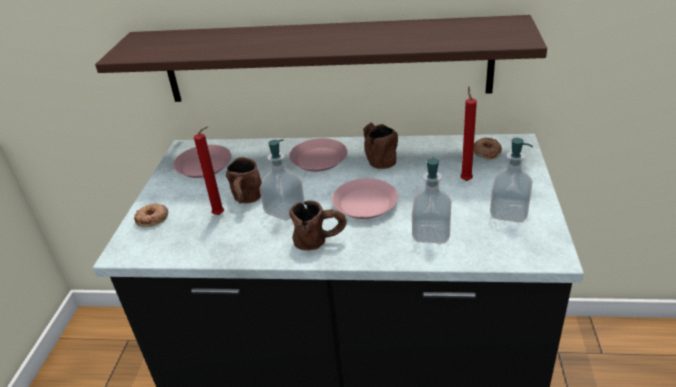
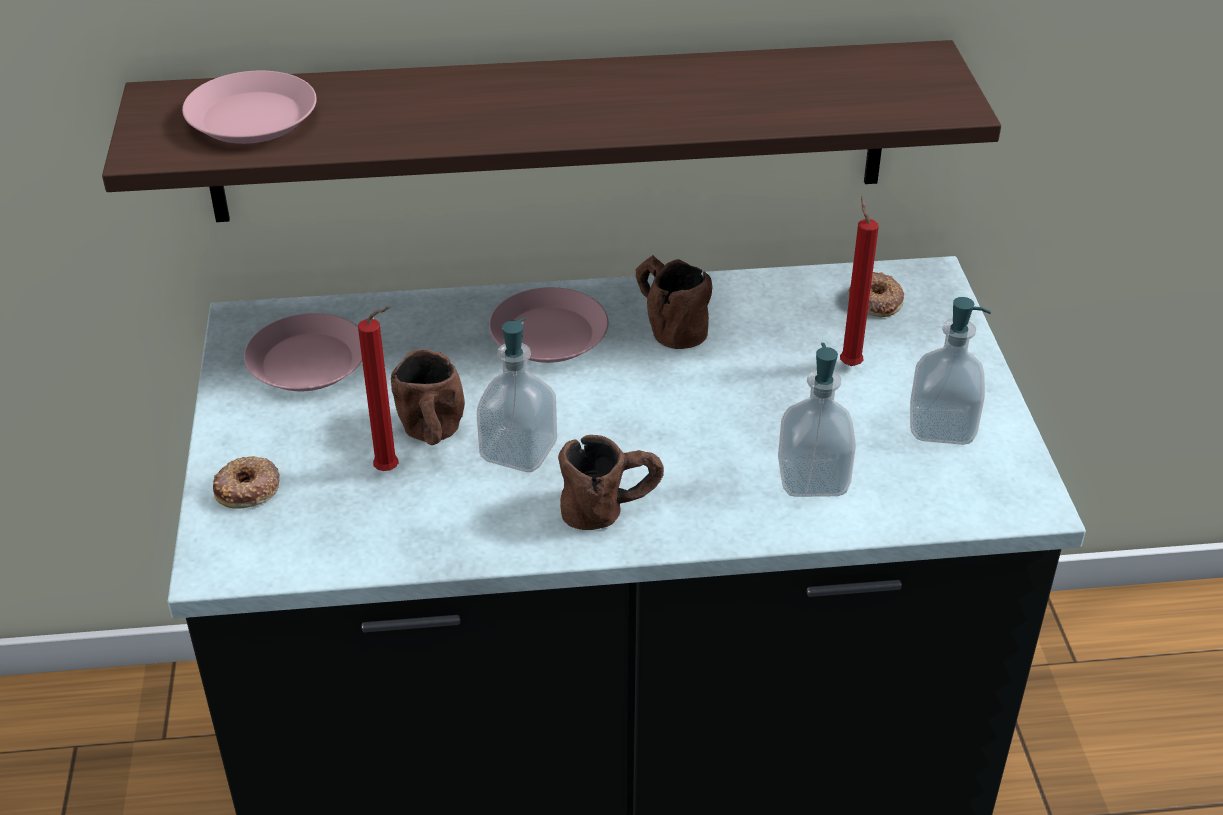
camera: 15 degrees left, 5 degrees up
pink plate [332,178,398,219] -> pink plate moved to [182,71,317,144]

